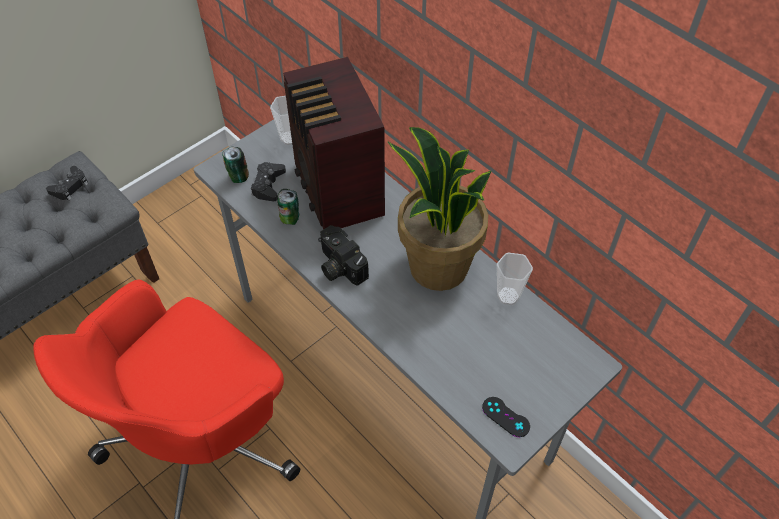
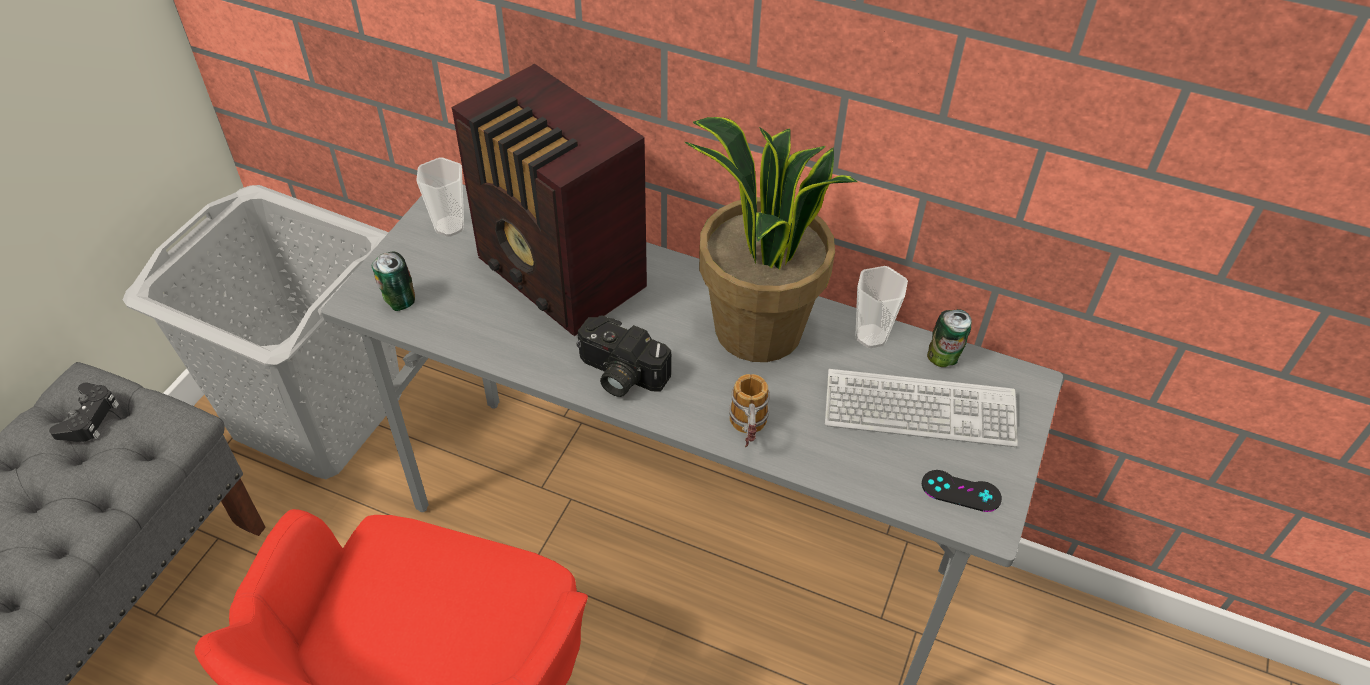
camera: 25 degrees left, 5 degrees down
black game controller [251,162,286,201] -> none
can [277,189,299,225] -> can moved to [927,309,972,367]
none -> grey laundry basket [123,185,402,479]
none -> mug [729,374,770,447]
none -> keyboard [825,369,1018,447]

